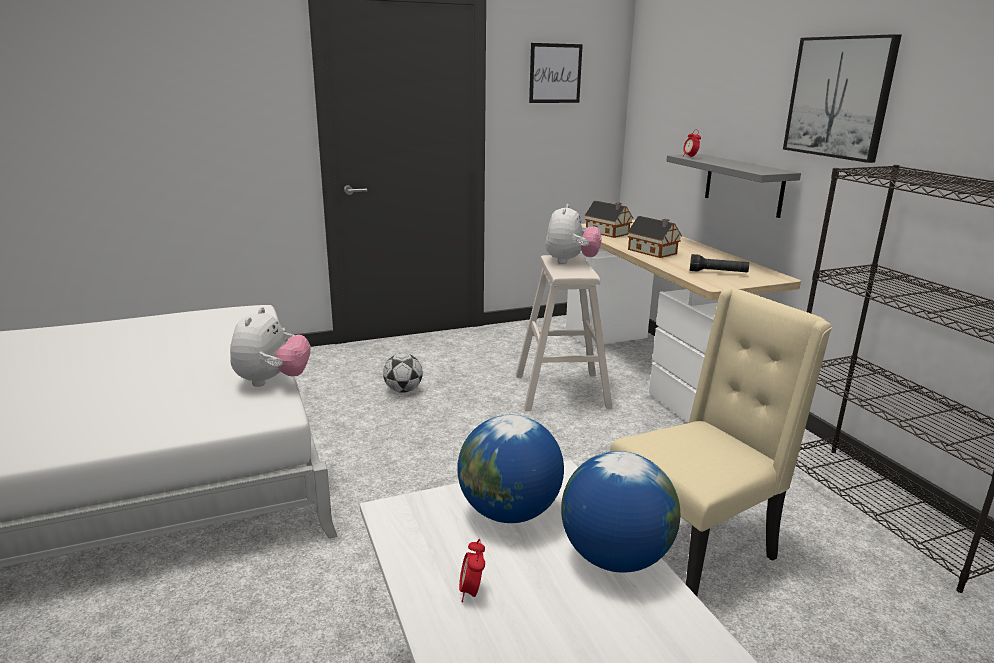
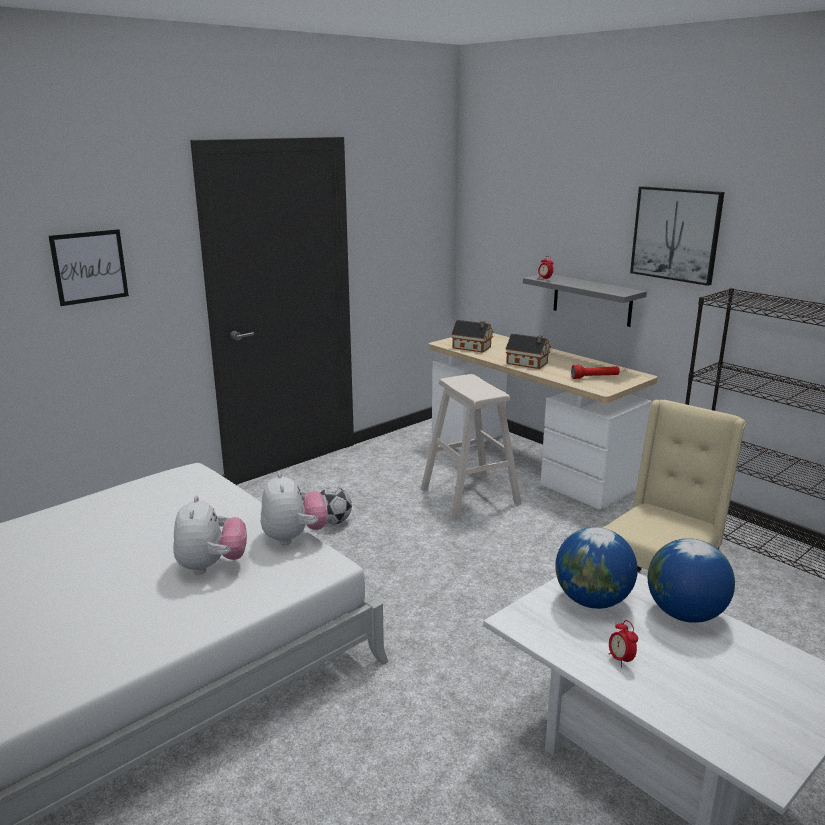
camera: 20 degrees left, 0 degrees up
picture [529,43,583,103] -> picture moved to [49,229,129,306]
plush toy [545,204,602,264] -> plush toy moved to [173,495,247,574]
black flashlight [690,254,749,273] -> red flashlight [571,365,620,379]

